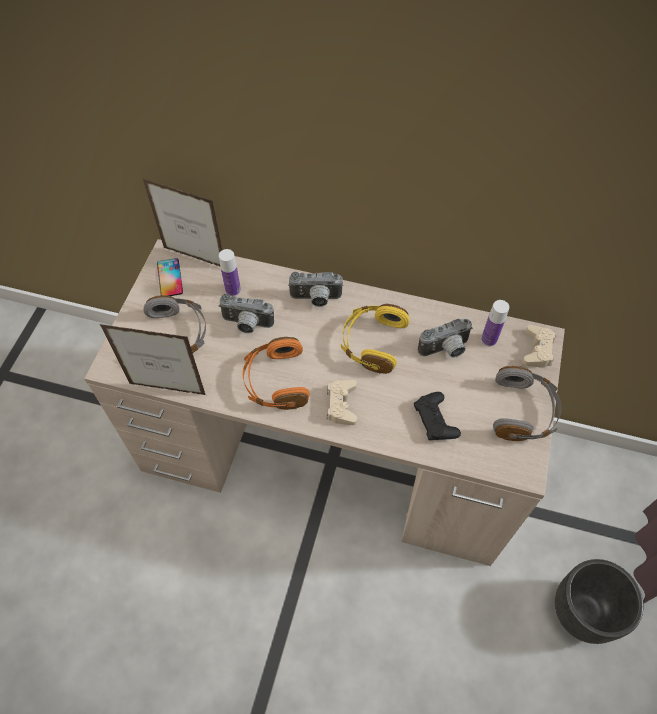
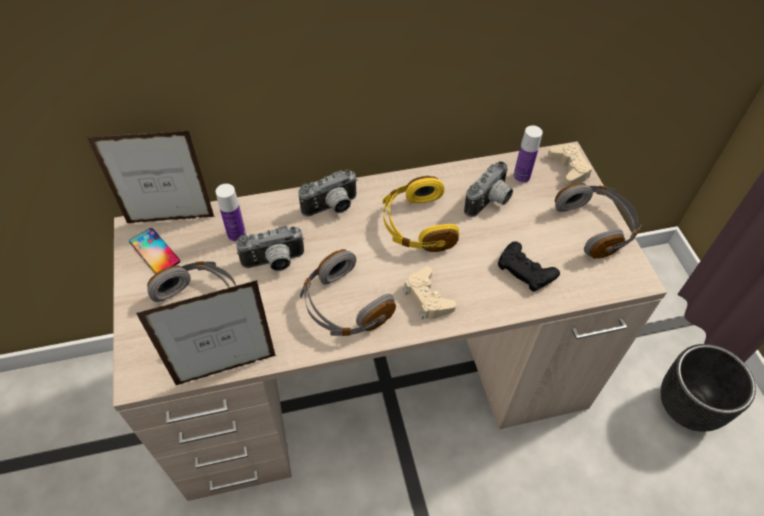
camera: 30 degrees left, 5 degrees down
orange headphones [243,337,310,410] -> grey headphones [300,249,396,336]

